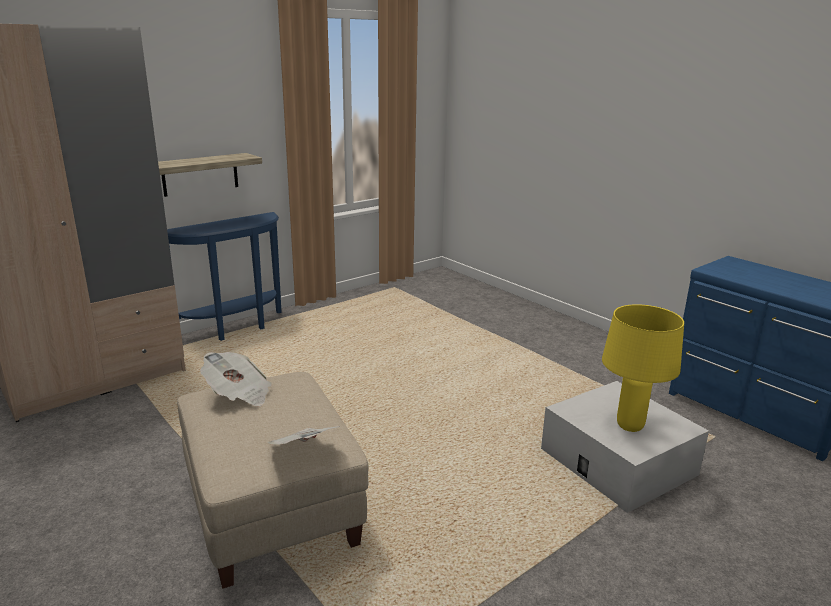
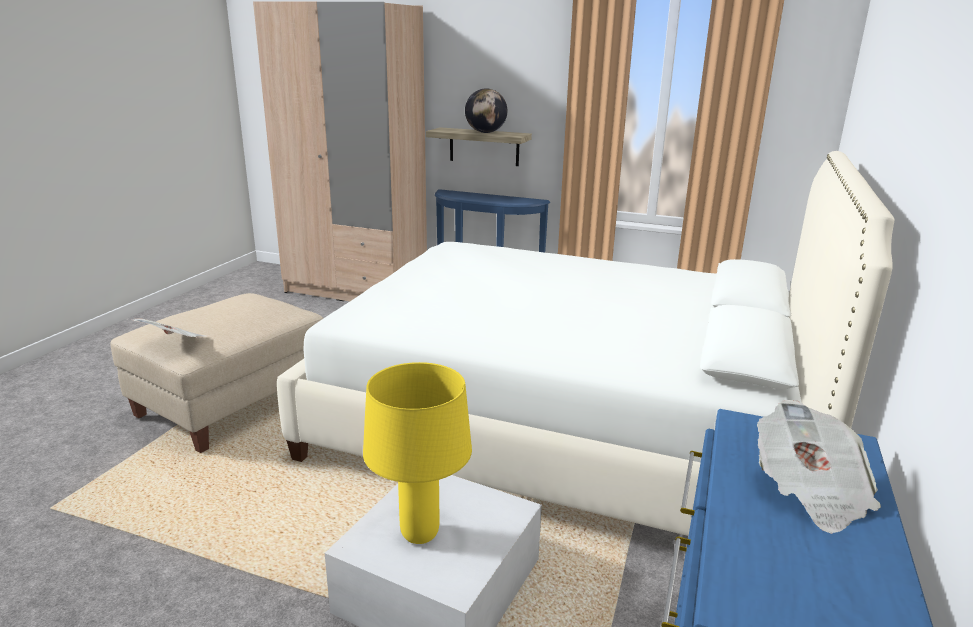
camera: 60 degrees right, 0 degrees up
newspaper [200,352,272,406] -> newspaper moved to [757,400,881,534]
none -> white bed [277,151,895,536]
none -> globe [465,89,507,133]

